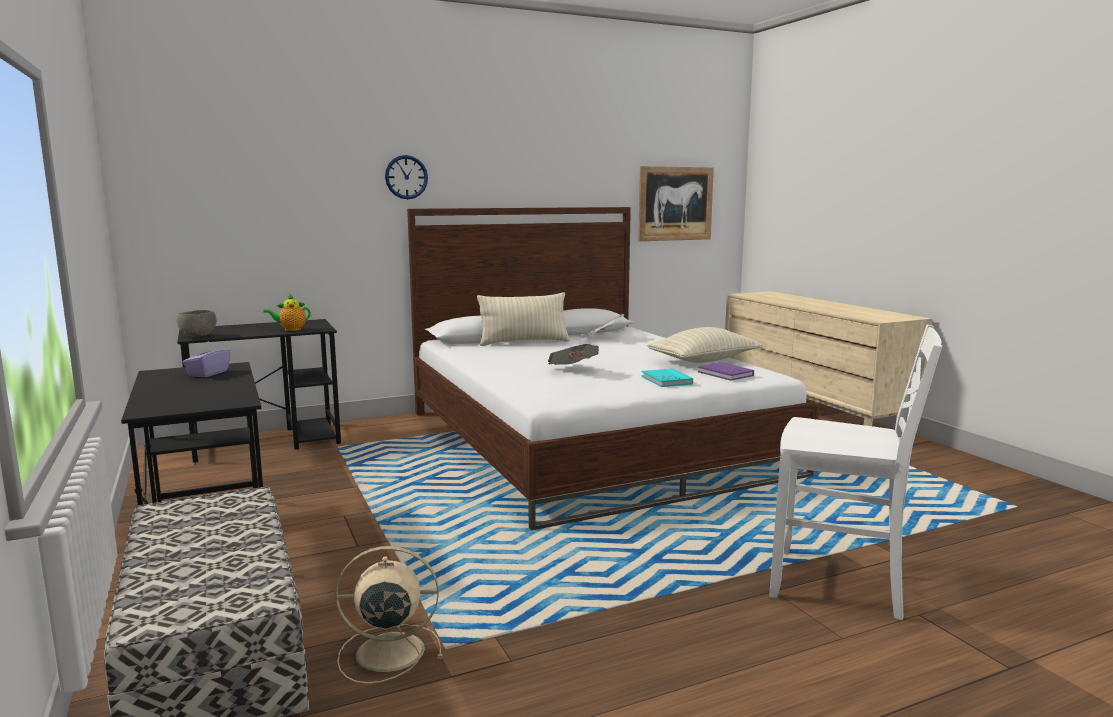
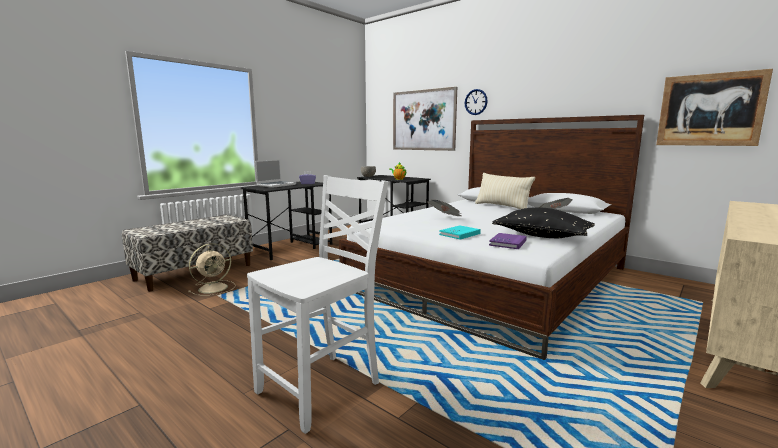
camera: 65 degrees right, 0 degrees up
beige fan [335,546,442,684] -> beige fan turned 75 degrees clockwise [188,243,235,296]
beige pillow [647,327,763,363] -> black pillow [492,207,595,238]
white chair [770,325,942,620] -> white chair turned 135 degrees counterclockwise [247,175,388,434]
none -> laptop [255,159,296,188]
none -> picture [393,87,457,151]

